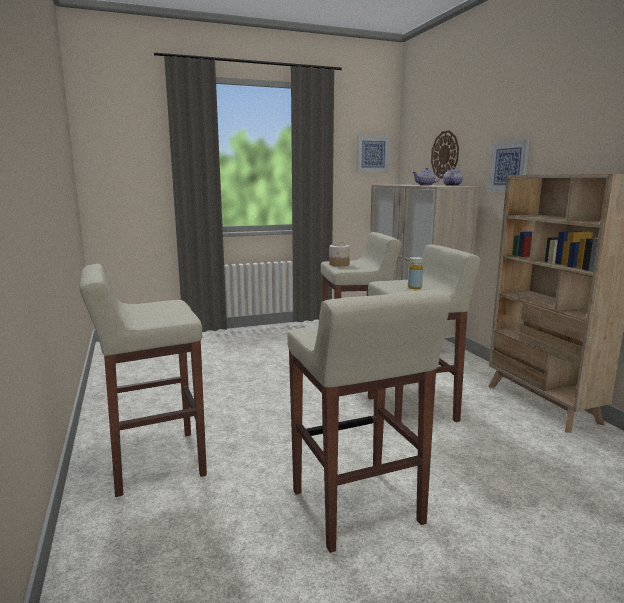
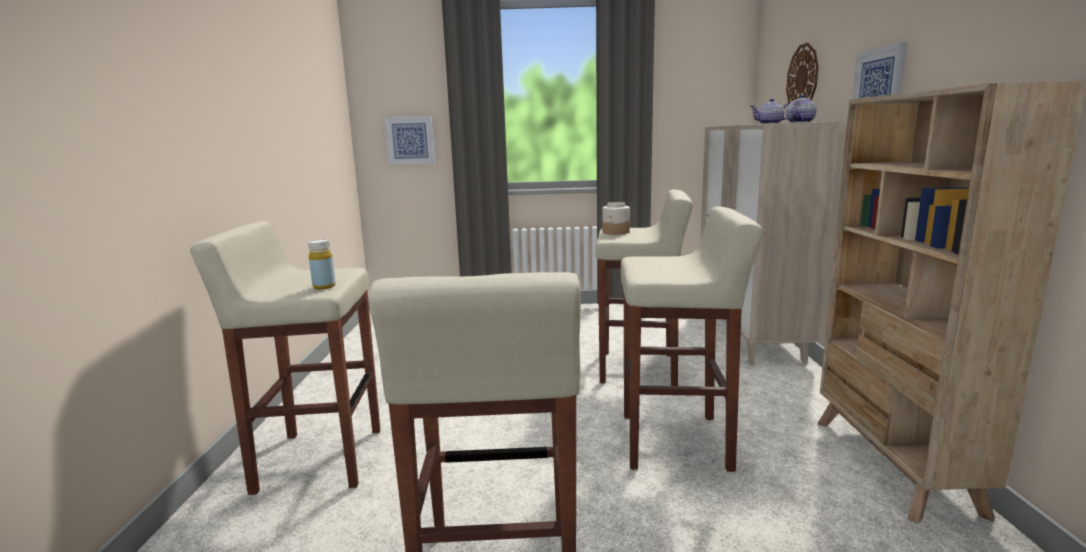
camera: 20 degrees right, 0 degrees up
picture [356,135,390,172] -> picture moved to [384,116,435,165]
yellow bottle [408,257,423,289] -> yellow bottle moved to [308,239,336,289]

